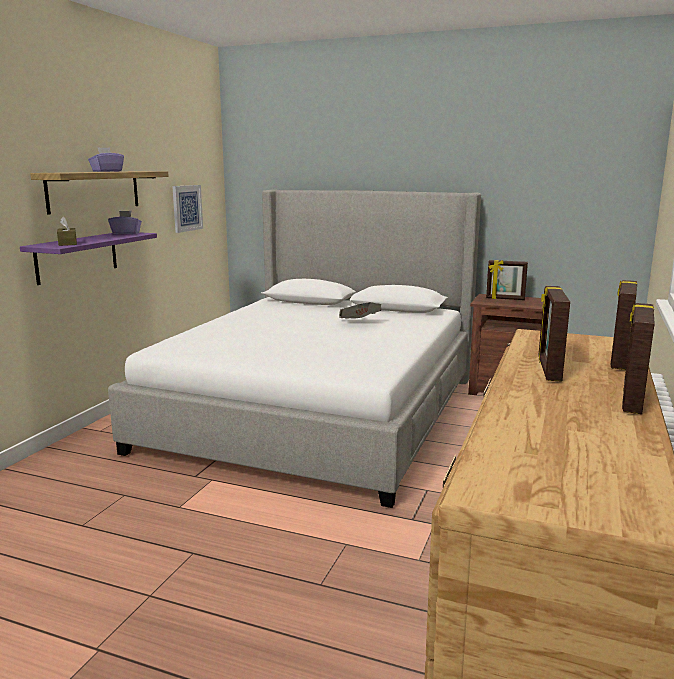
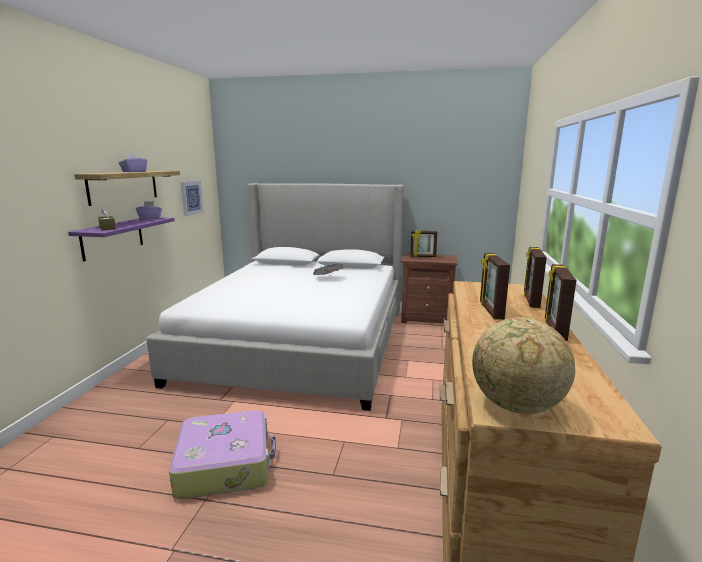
camera: 10 degrees left, 0 degrees up
none -> suitcase [169,410,276,499]
none -> globe [472,317,575,414]

